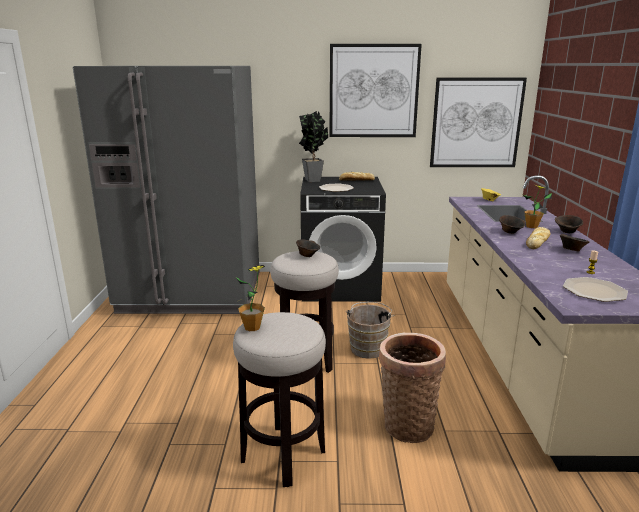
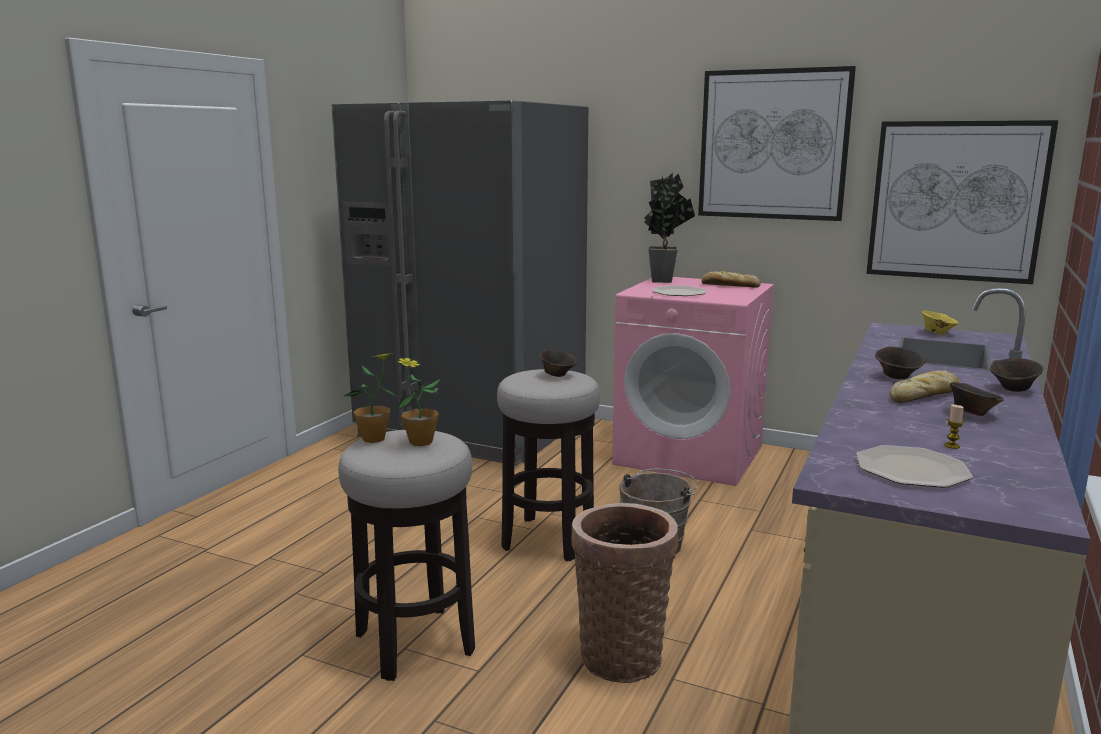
camera: 25 degrees right, 5 degrees down
black washing machine [300,177,386,302] -> pink washing machine [612,277,774,486]
potted plant [523,185,552,228] -> potted plant moved to [396,357,441,446]

